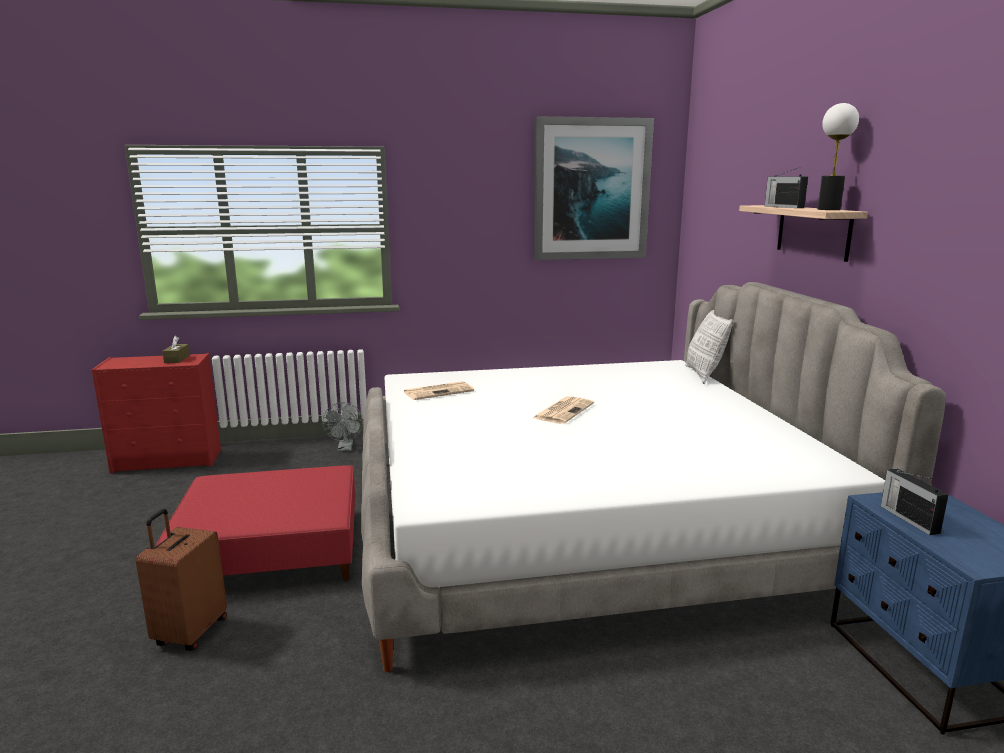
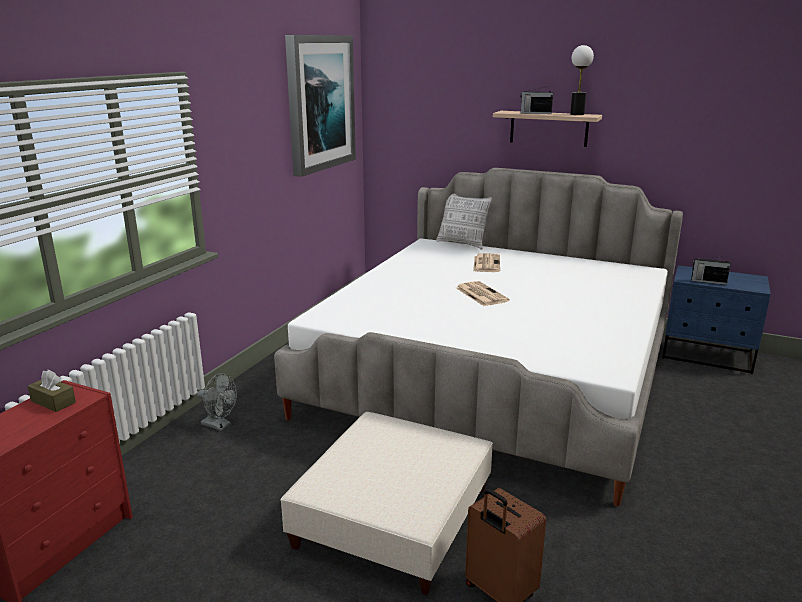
camera: 55 degrees left, 5 degrees up
red ottoman [156,465,355,581] -> beige ottoman [280,412,493,595]
newspaper [404,381,474,400] -> newspaper moved to [473,253,500,272]

